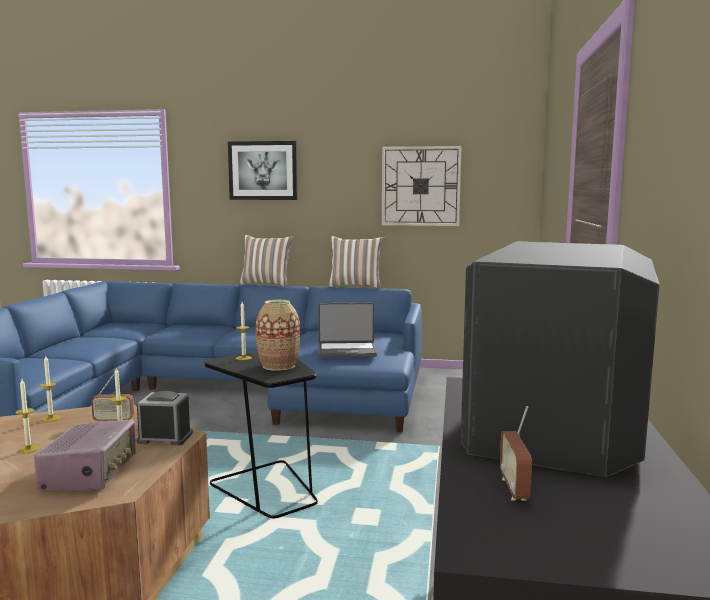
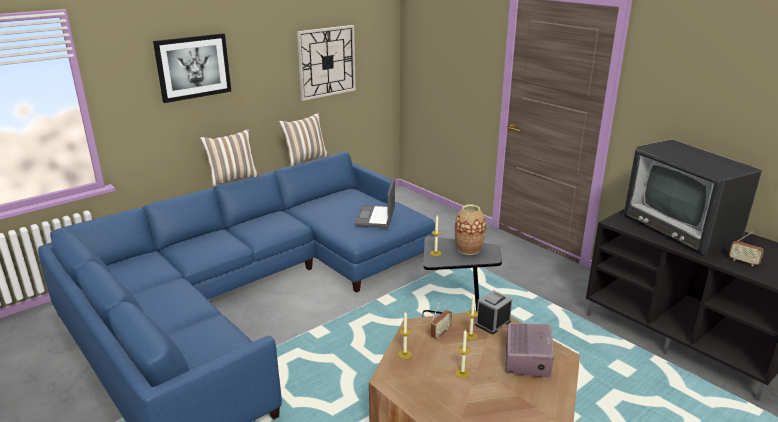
camera: 50 degrees left, 15 degrees up
radio [34,419,136,489] -> radio turned 60 degrees clockwise [505,323,554,378]
laptop [318,303,377,357] -> laptop turned 150 degrees clockwise [355,178,395,228]

